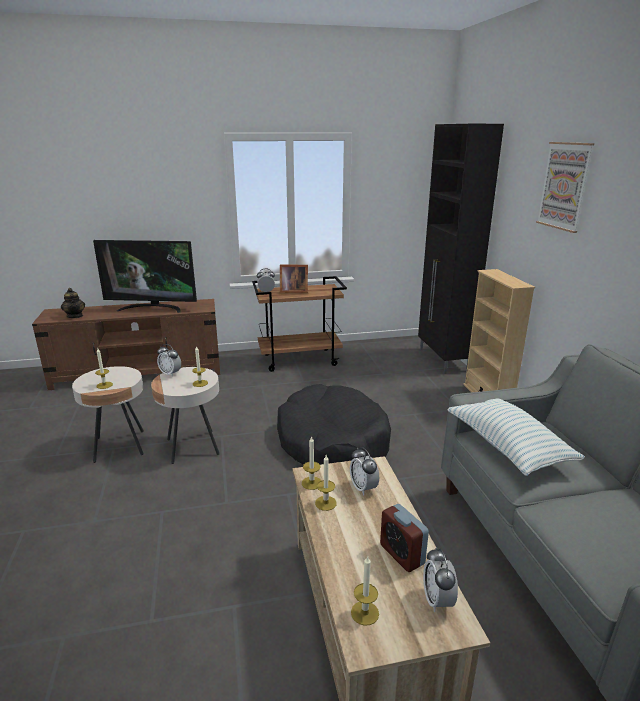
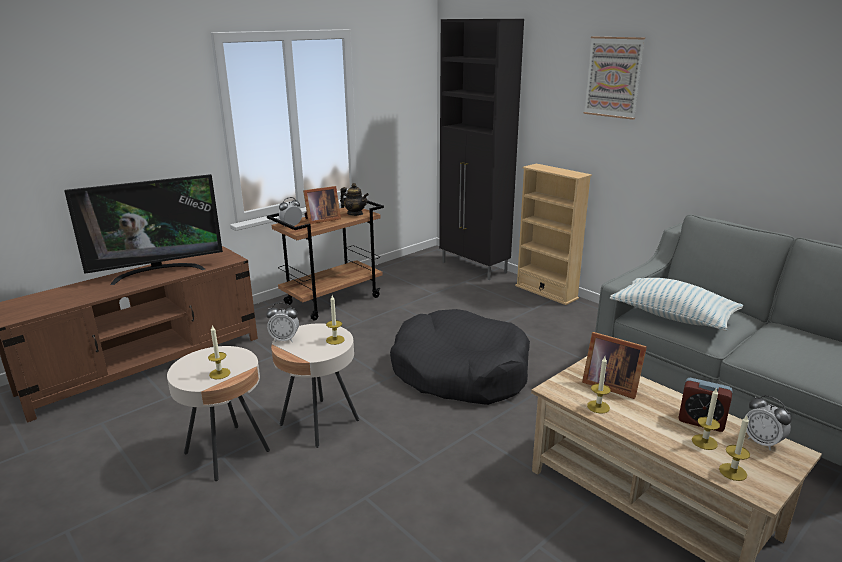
camera: 30 degrees left, 0 degrees up
teapot [61,288,85,318] -> teapot moved to [340,183,369,216]
candle [302,436,321,490] -> candle moved to [692,387,720,450]
alarm clock [350,447,379,495] -> picture frame [582,332,647,399]

